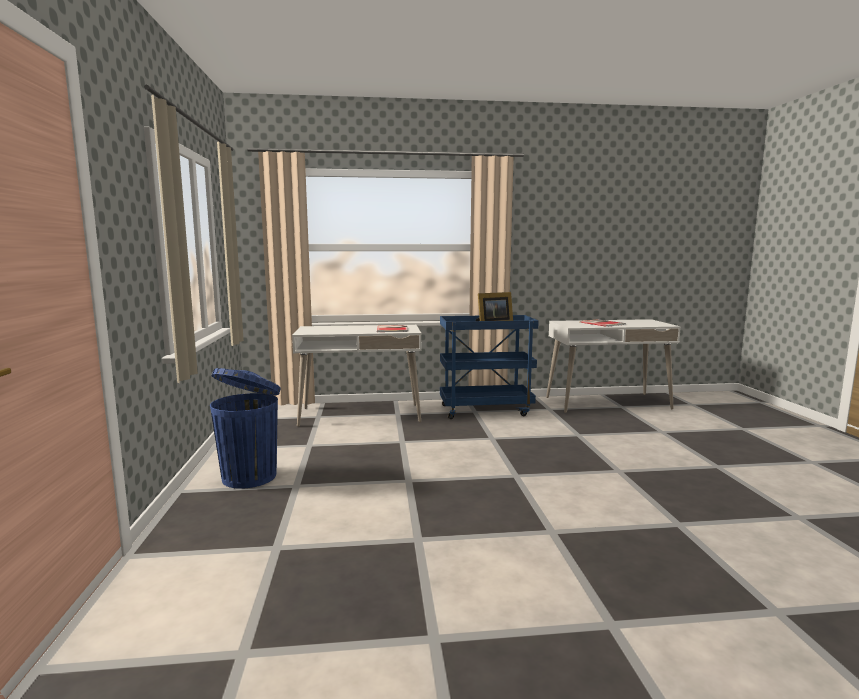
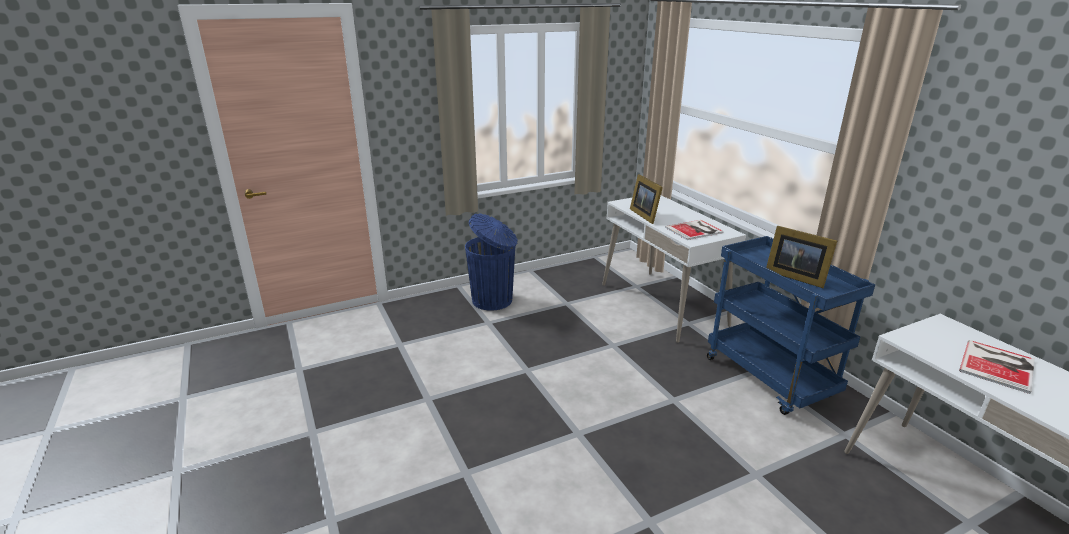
camera: 70 degrees right, 15 degrees up
none -> picture frame [630,174,663,224]

